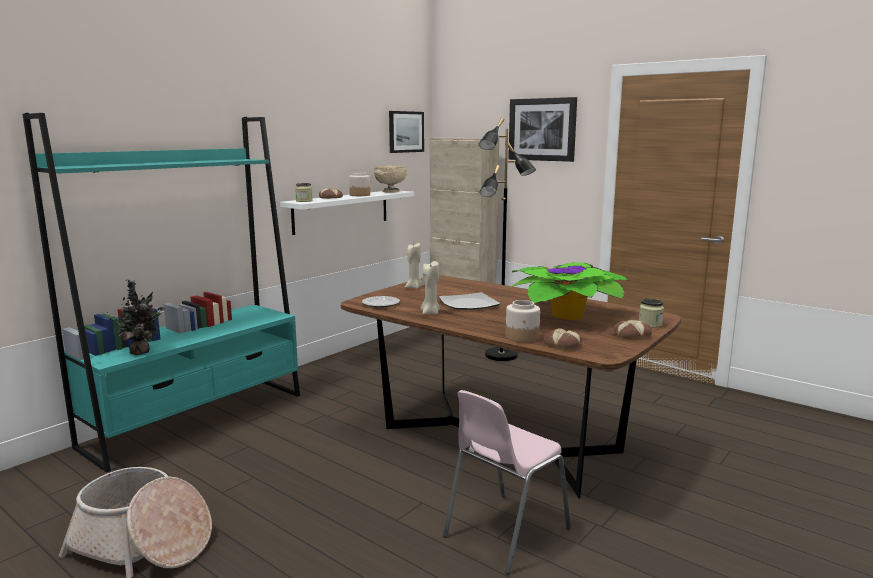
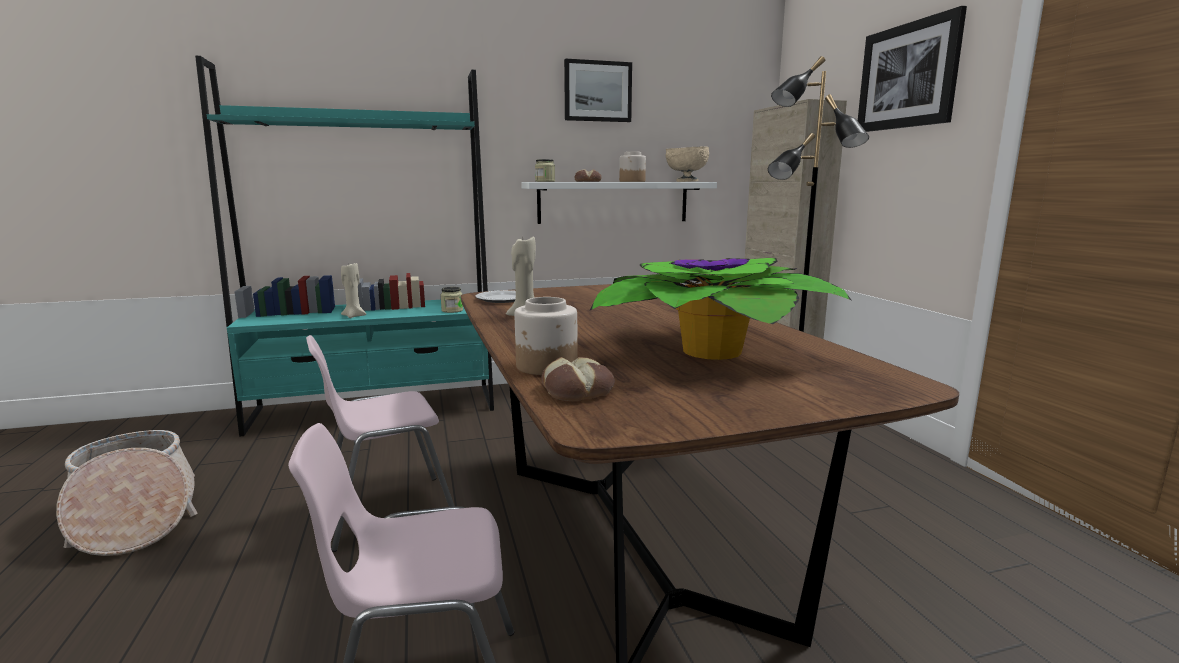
camera: 35 degrees right, 0 degrees up
potted plant [107,280,165,355] -> none
picture [389,111,424,153] -> picture moved to [564,58,632,122]
beige candle [405,243,424,289] -> beige candle moved to [341,263,366,318]
plate [439,292,500,310] -> none
bread [614,320,652,339] -> none
jar [639,299,664,328] -> jar moved to [440,287,463,313]
none -> pink chair [306,335,455,552]

